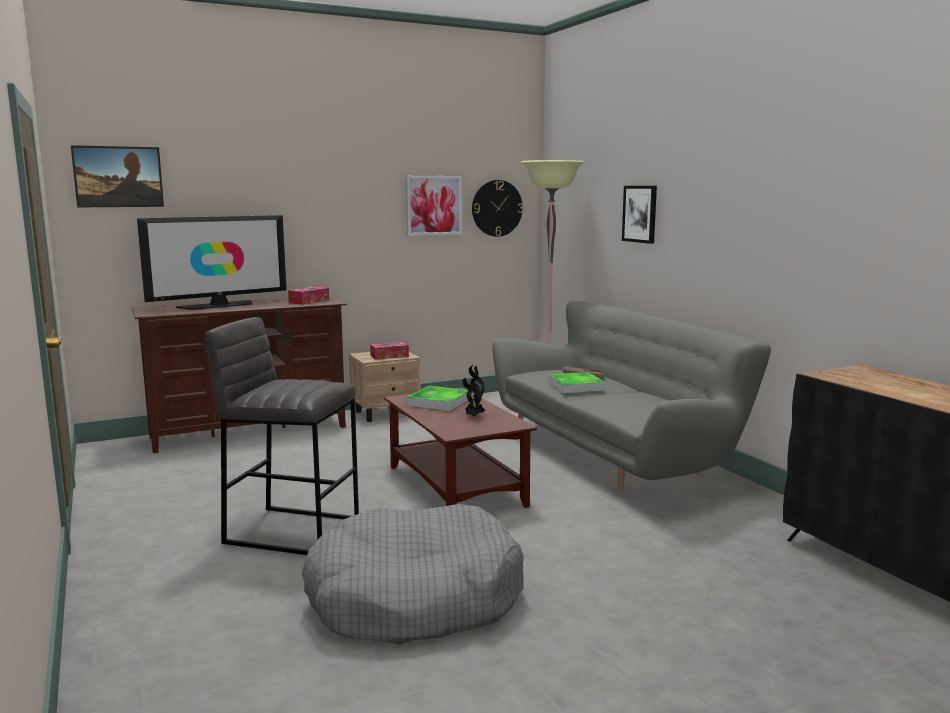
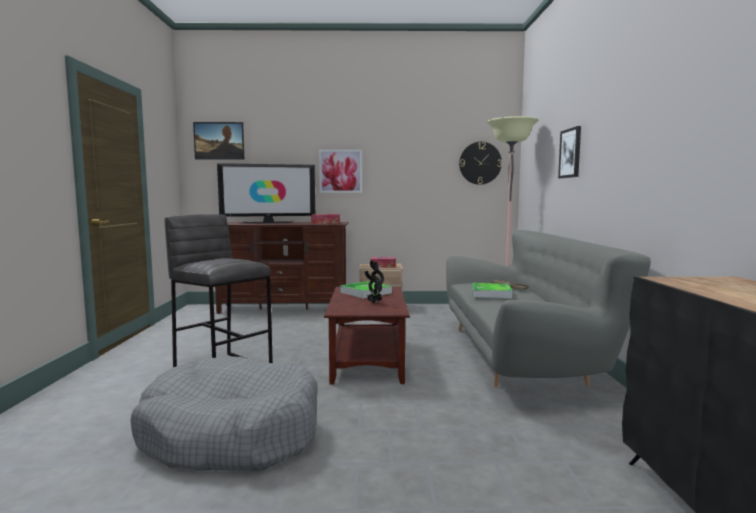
camera: 25 degrees right, 5 degrees down
picture [406,176,462,236] -> picture moved to [319,150,362,193]

